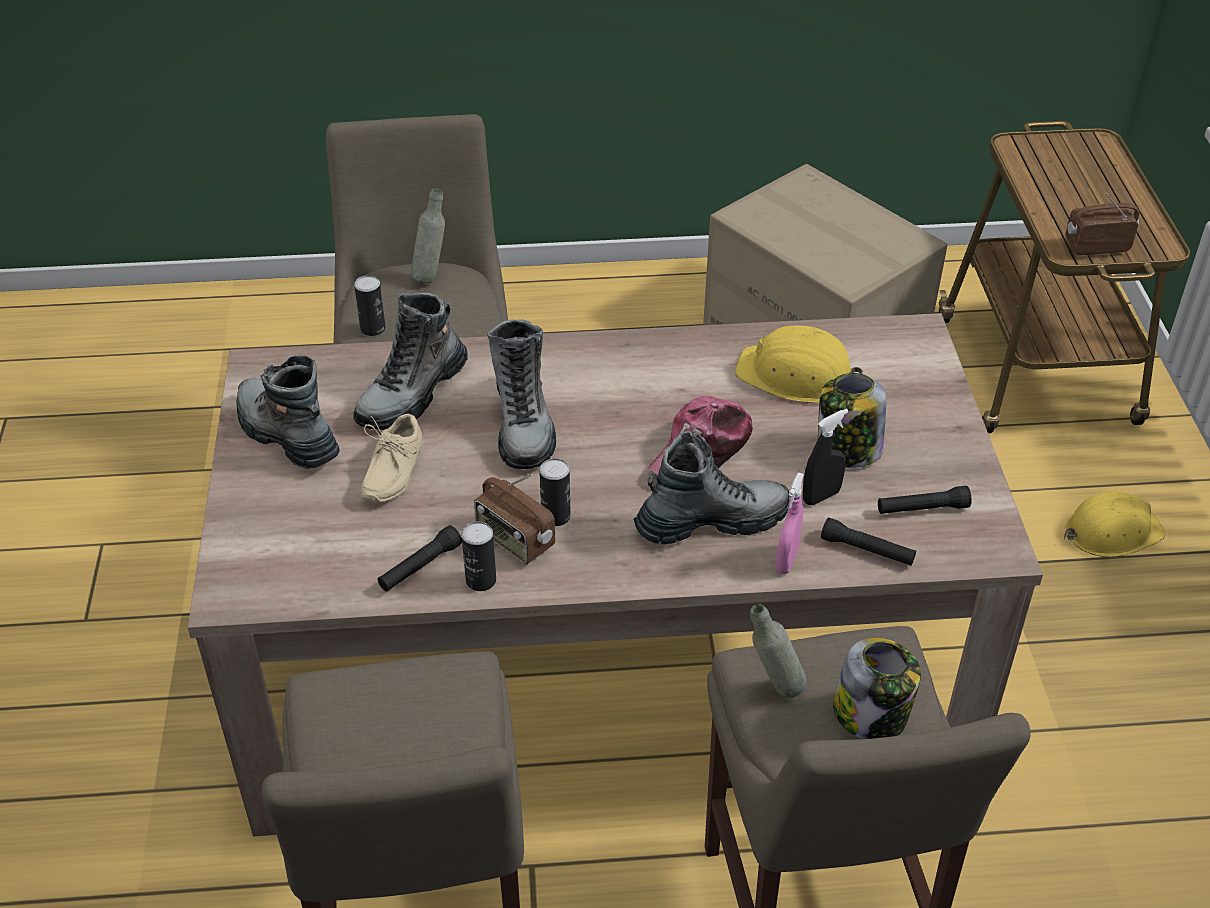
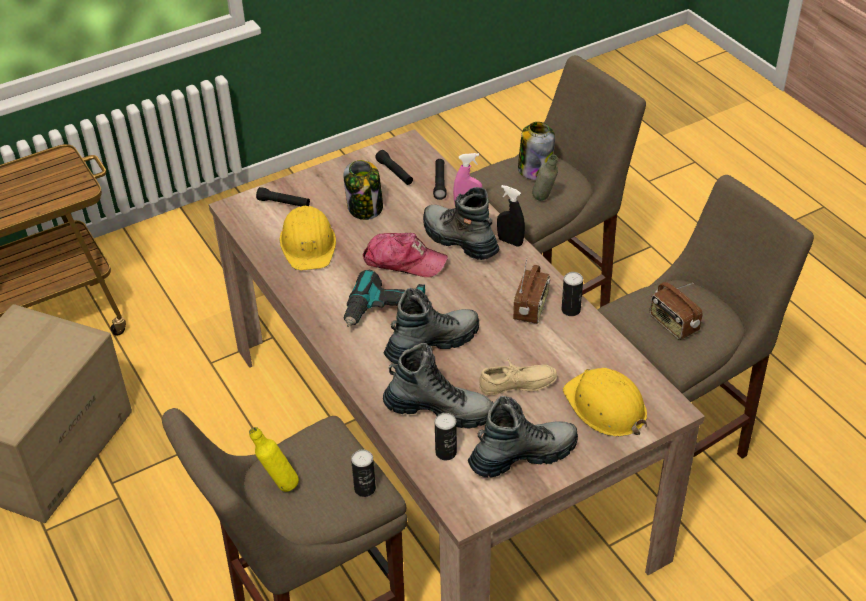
camera: 115 degrees left, 0 degrees up
boot [237,355,340,469] -> boot turned 135 degrees counterclockwise [468,396,578,478]
black flashlight [378,525,462,592] -> black flashlight moved to [256,187,310,207]
grey bottle [411,188,445,283] -> yellow bottle [249,427,299,492]
can [539,458,571,526] -> can moved to [435,413,457,460]
black spray bottle [803,409,848,505] -> black spray bottle moved to [497,185,525,246]
yellow hard hat [1064,492,1165,557] -> yellow hard hat moved to [563,368,647,436]
radio [1065,193,1139,255] -> radio moved to [650,282,703,340]
none -> power drill [344,270,425,327]

